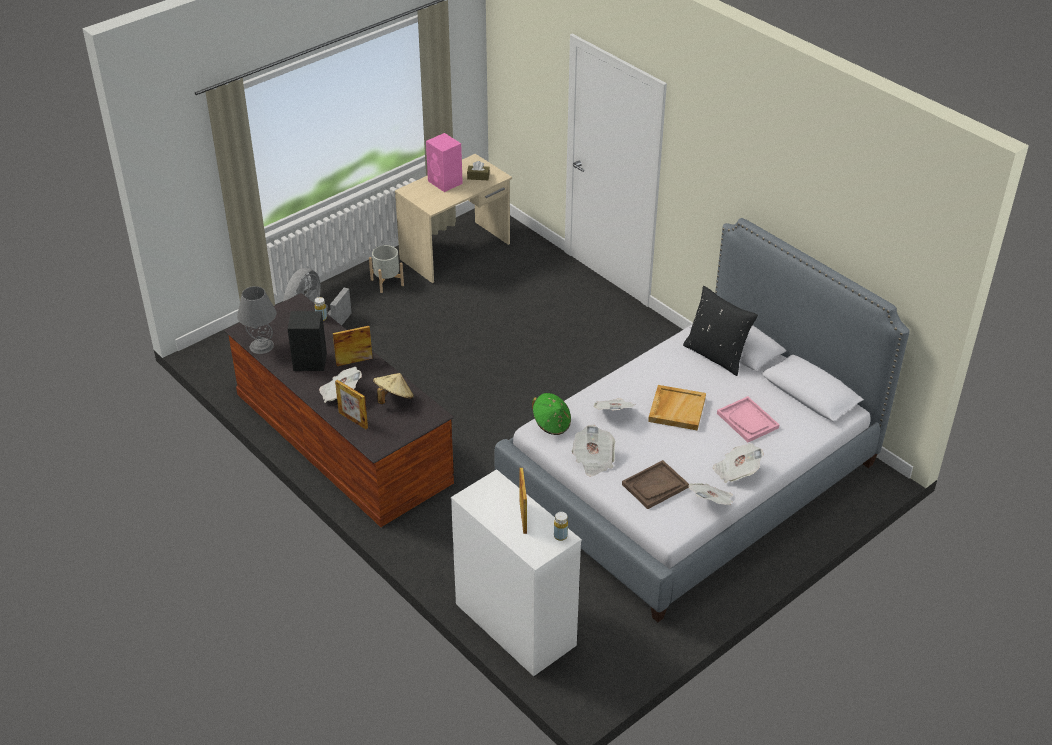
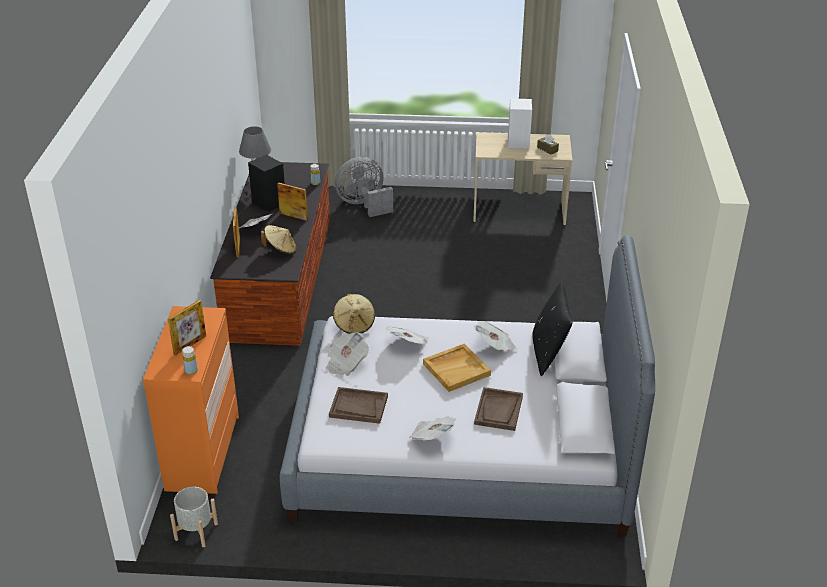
camera: 45 degrees right, 5 degrees down
grey planter [369,245,404,293] -> grey planter moved to [170,487,218,547]
pink speaker [426,133,463,192] -> white speaker [508,98,532,149]
white dresser [451,469,582,676] -> orange dresser [143,306,239,494]
green hat [532,393,571,435] -> beige hat [333,294,375,334]
newspaper [689,483,733,505] -> newspaper moved to [474,321,518,351]
pink tray [717,396,779,442] -> brown tray [474,387,523,431]

